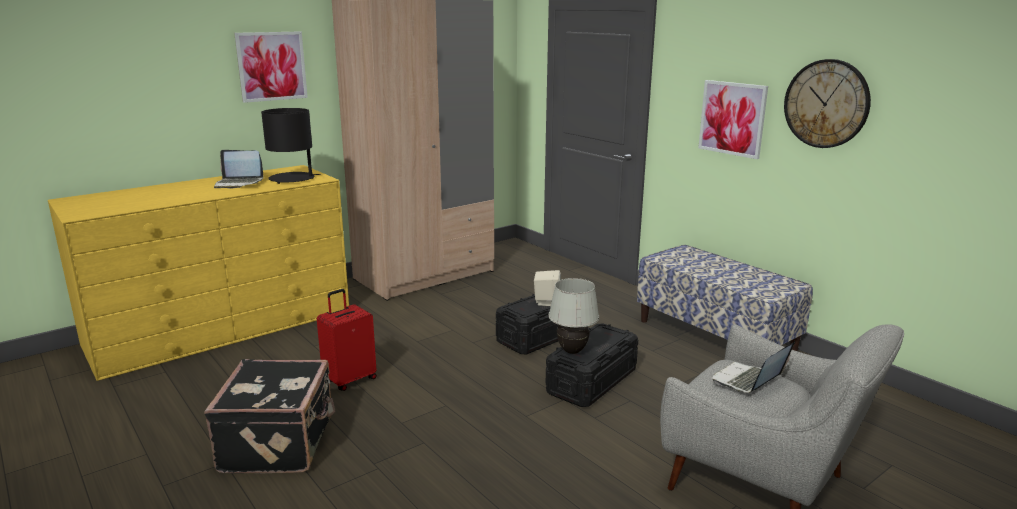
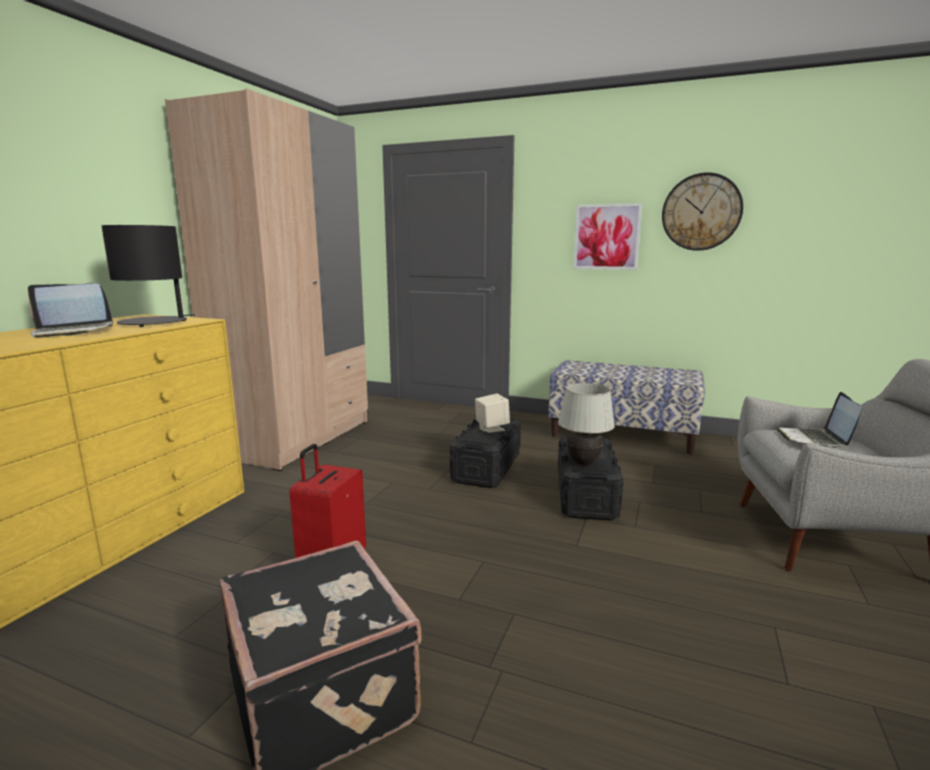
camera: 30 degrees left, 5 degrees down
picture [234,32,308,103] -> none

